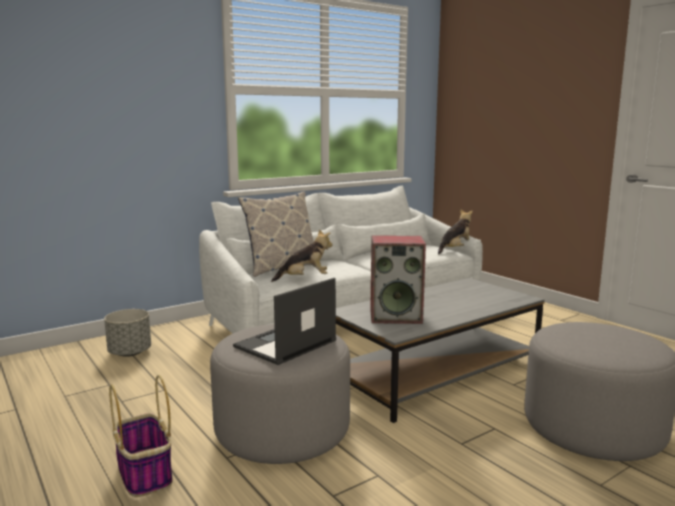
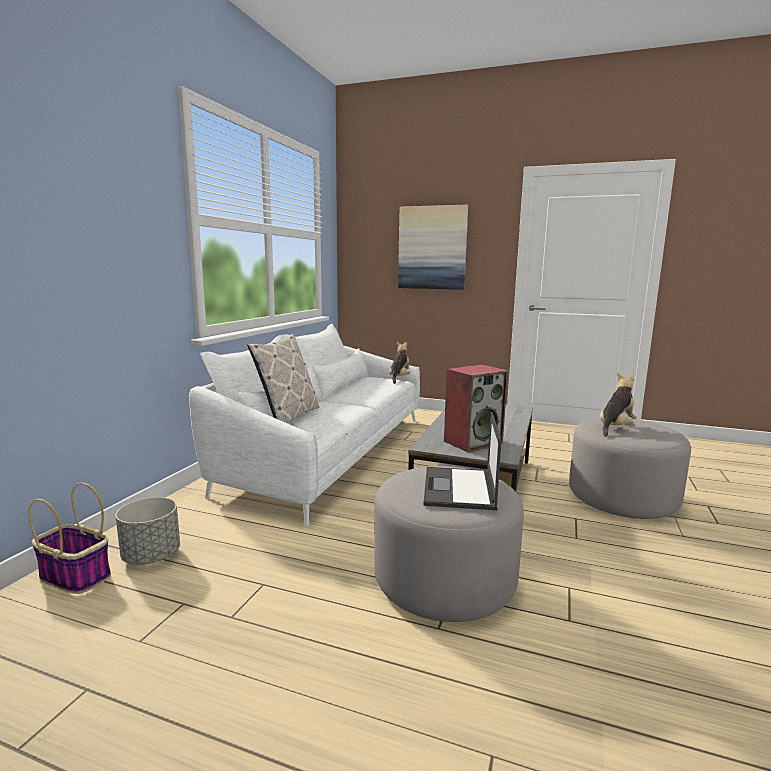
camera: 35 degrees left, 0 degrees up
basket [109,375,172,497] -> basket moved to [28,483,111,594]
plush toy [271,229,333,282] -> plush toy moved to [600,373,637,437]
none -> picture [398,205,468,290]

